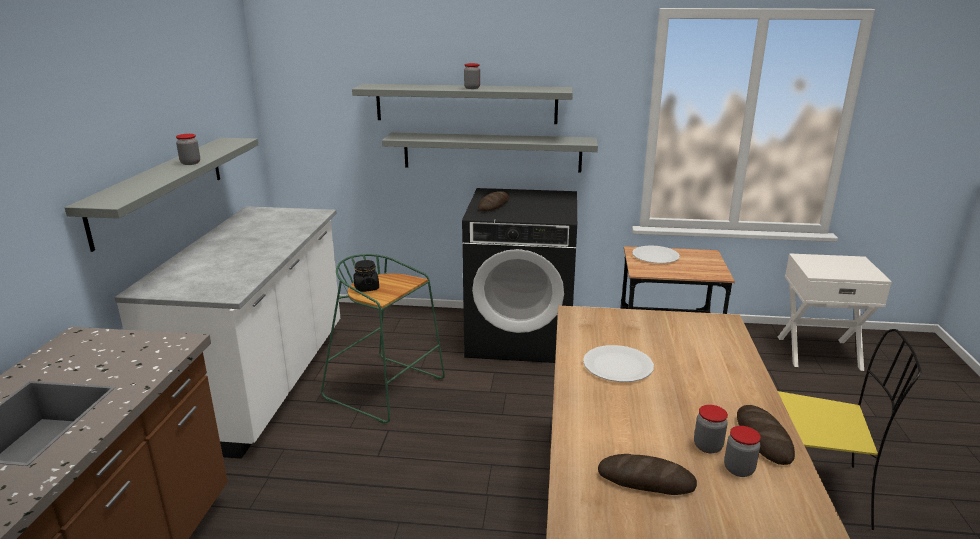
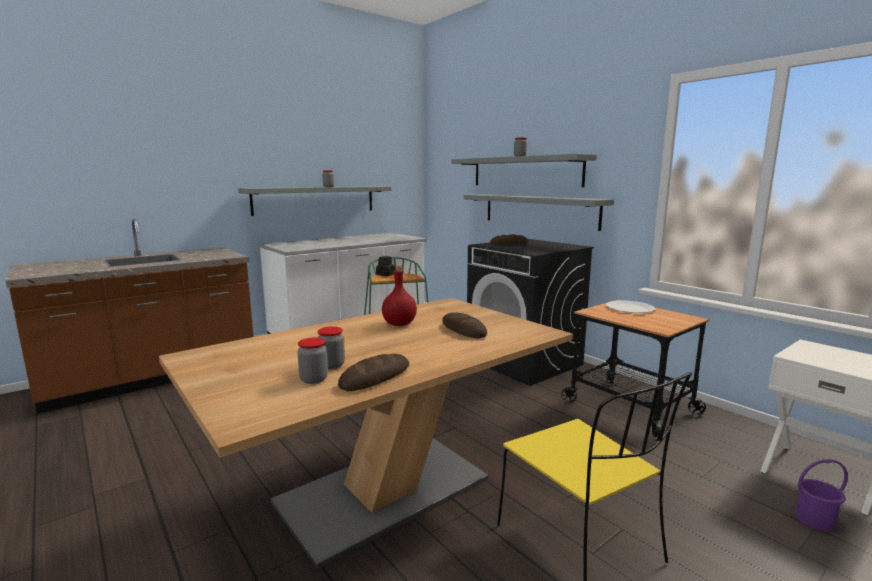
camera: 45 degrees right, 10 degrees down
white plate [583,345,654,382] -> red bottle [382,265,417,326]
bread [598,454,697,495] -> bread moved to [442,312,487,338]
none -> purple bucket [795,459,848,532]

